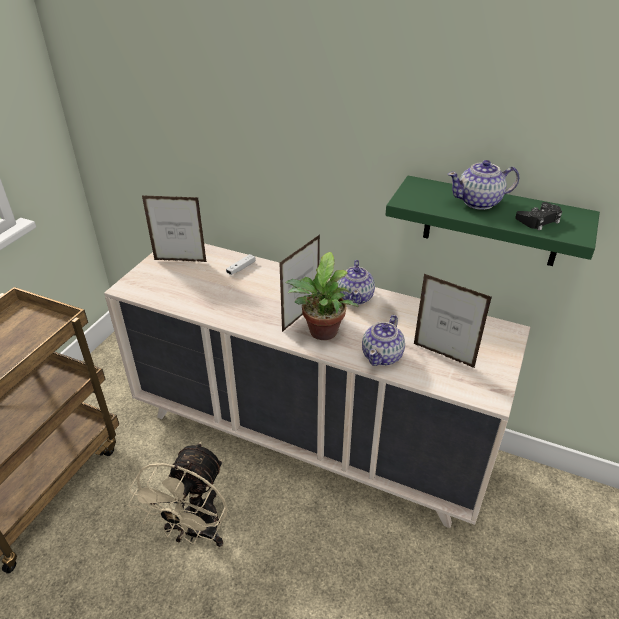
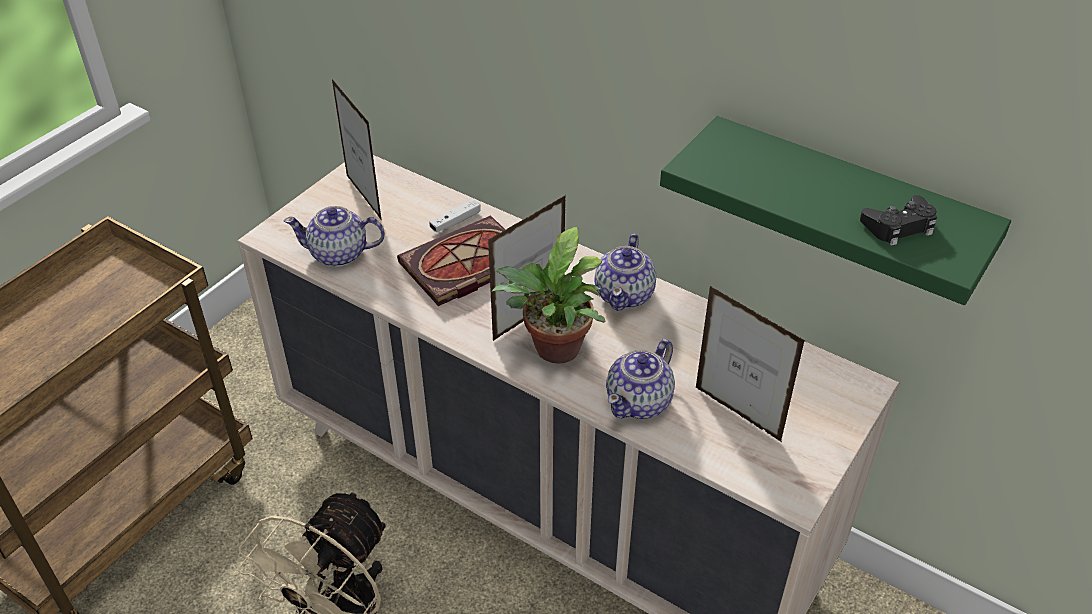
camera: 10 degrees right, 5 degrees up
picture frame [142,195,207,262] -> picture frame turned 45 degrees clockwise [332,79,382,220]
teapot [448,160,519,210] -> teapot moved to [284,206,385,267]
none -> book [397,215,505,306]

